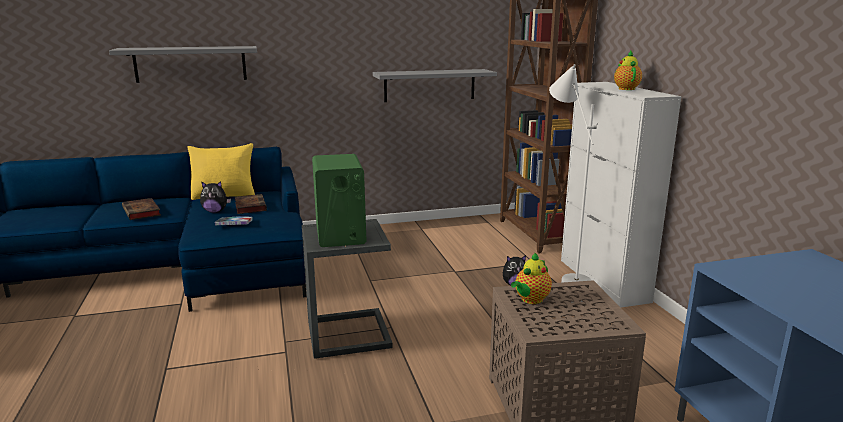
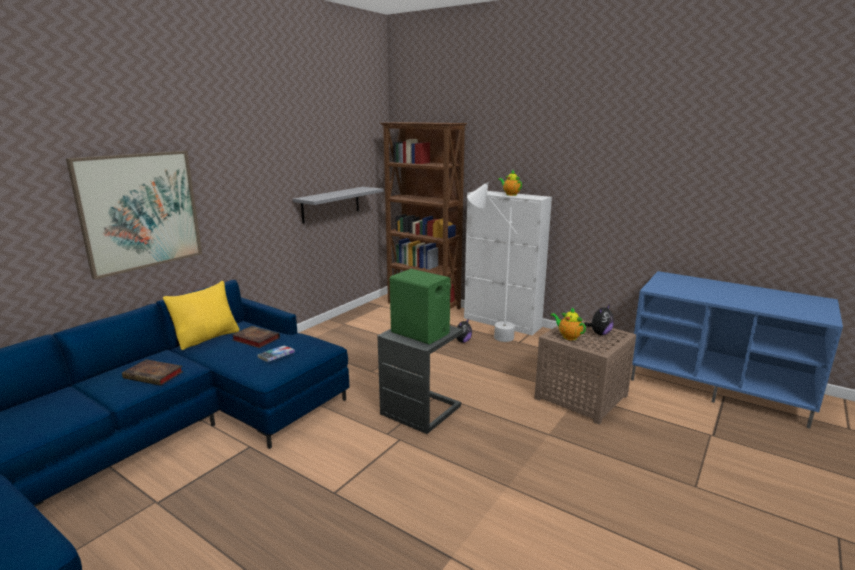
camera: 40 degrees left, 0 degrees up
grey shelf [109,46,257,83] -> picture [66,151,202,280]
plush toy [200,181,231,213] -> plush toy moved to [584,304,614,335]
teapot [511,252,552,304] -> teapot turned 135 degrees clockwise [551,307,586,340]

